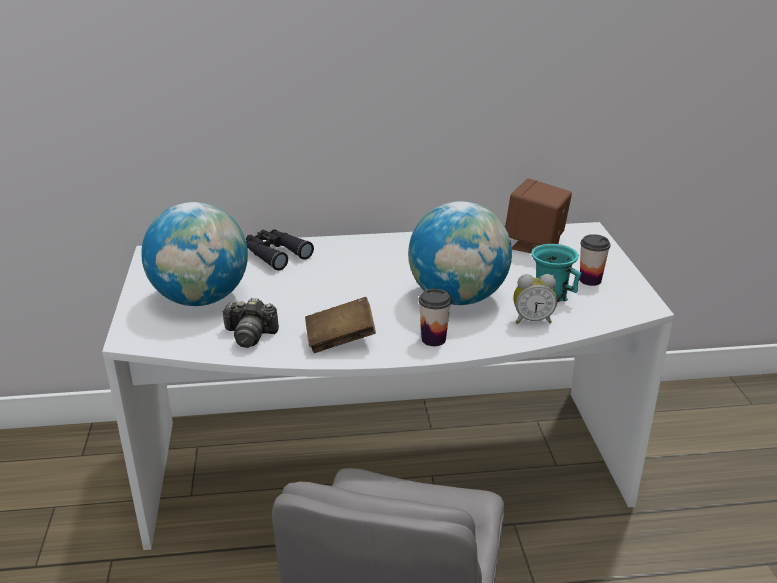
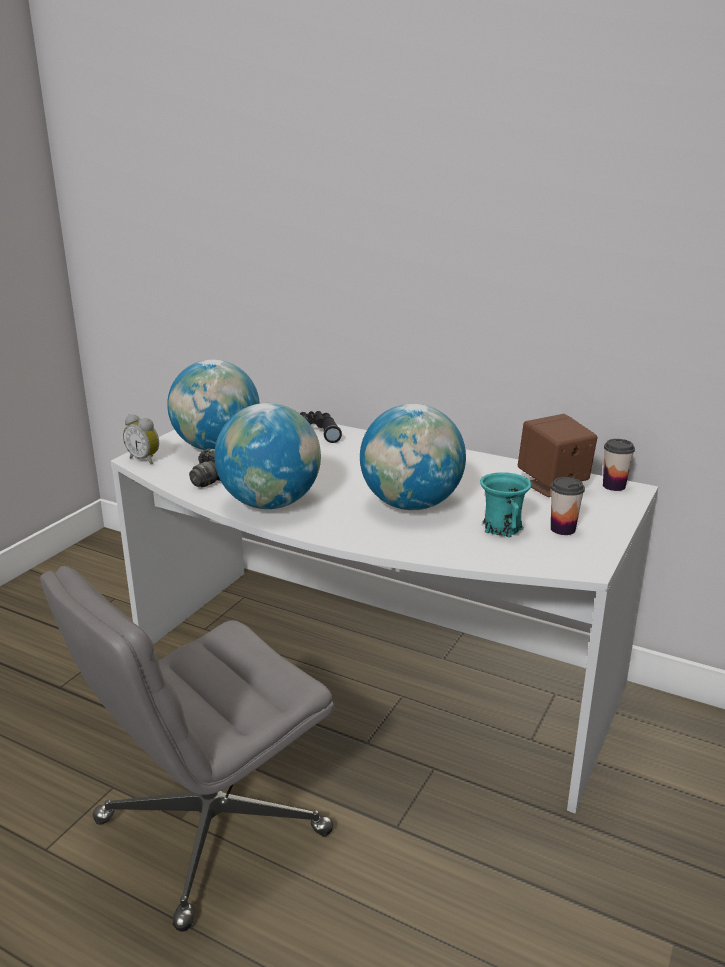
camera: 35 degrees right, 5 degrees down
brown book [305,297,376,353] -> globe [214,403,321,509]
cup [418,289,452,346] -> cup moved to [603,439,635,491]
alarm clock [513,274,557,324] -> alarm clock moved to [123,414,159,464]

